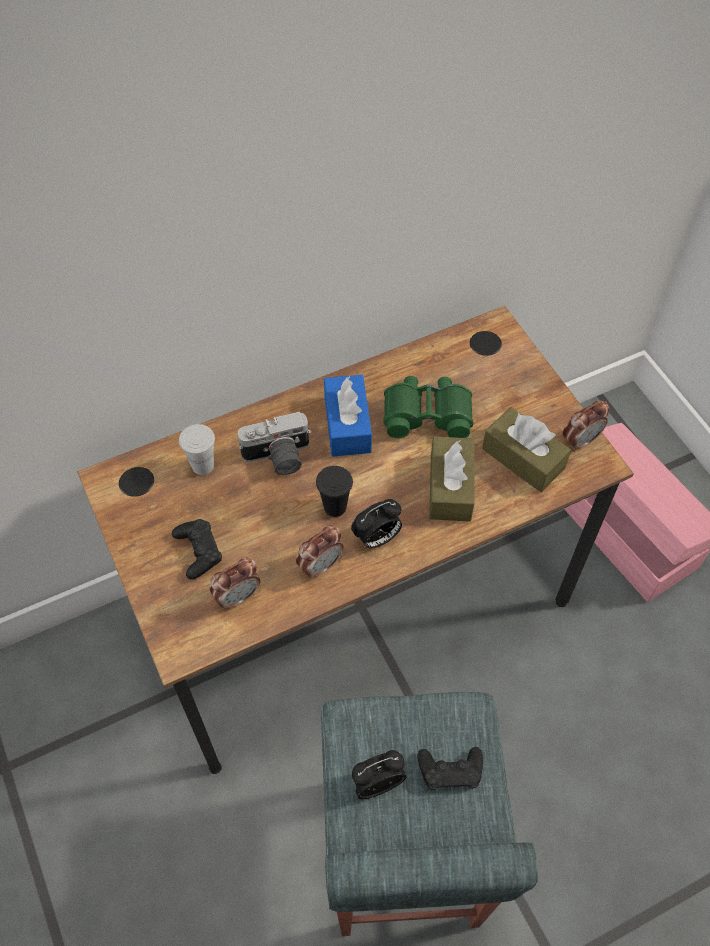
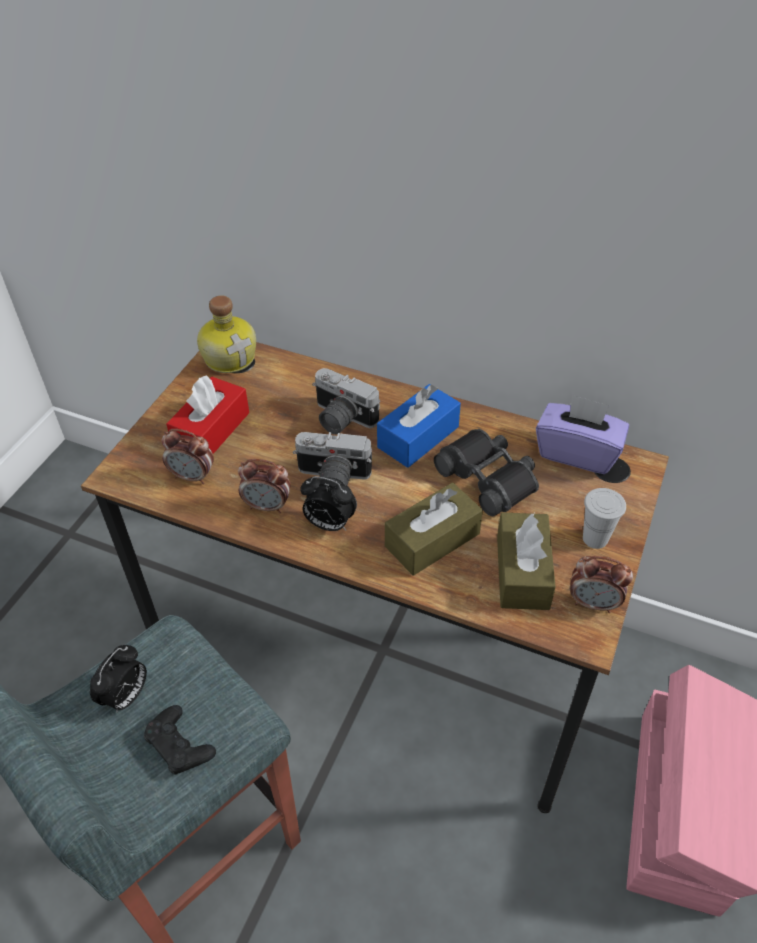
camera: 50 degrees right, 10 degrees down
black game controller [172,519,222,580] -> red tissue box [166,375,249,454]
white cup [179,424,215,475] -> white cup moved to [583,488,626,549]
black cup [316,466,353,517] -> camera [293,432,372,486]
alarm clock [352,750,407,799] -> alarm clock turned 90 degrees clockwise [90,645,147,713]
green binoculars [383,376,474,438] -> black binoculars [434,429,539,516]
none -> bottle [197,295,256,373]
none -> purple tissue box [536,394,629,474]

